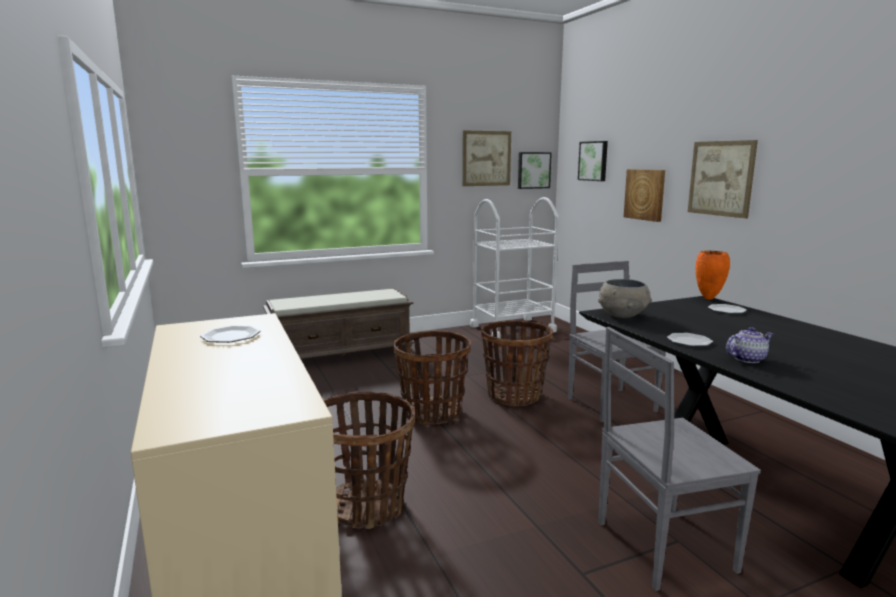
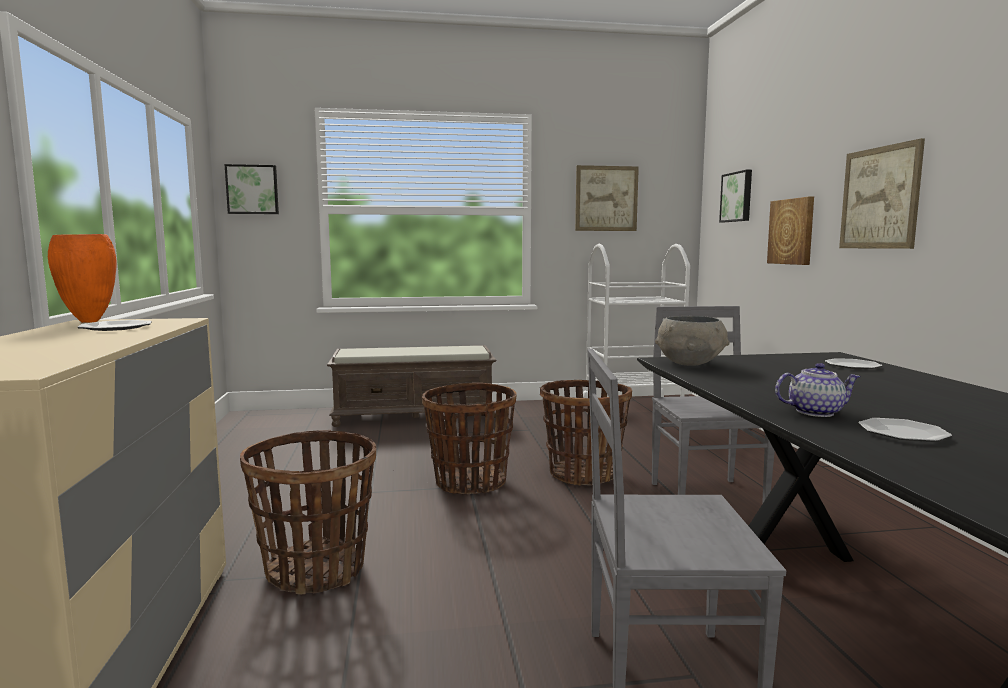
camera: 15 degrees right, 5 degrees down
picture [518,152,552,189] -> picture moved to [225,164,279,214]
plate [667,333,713,346] -> plate moved to [858,418,952,442]
orange vase [695,251,730,300] -> orange vase moved to [48,234,117,323]

